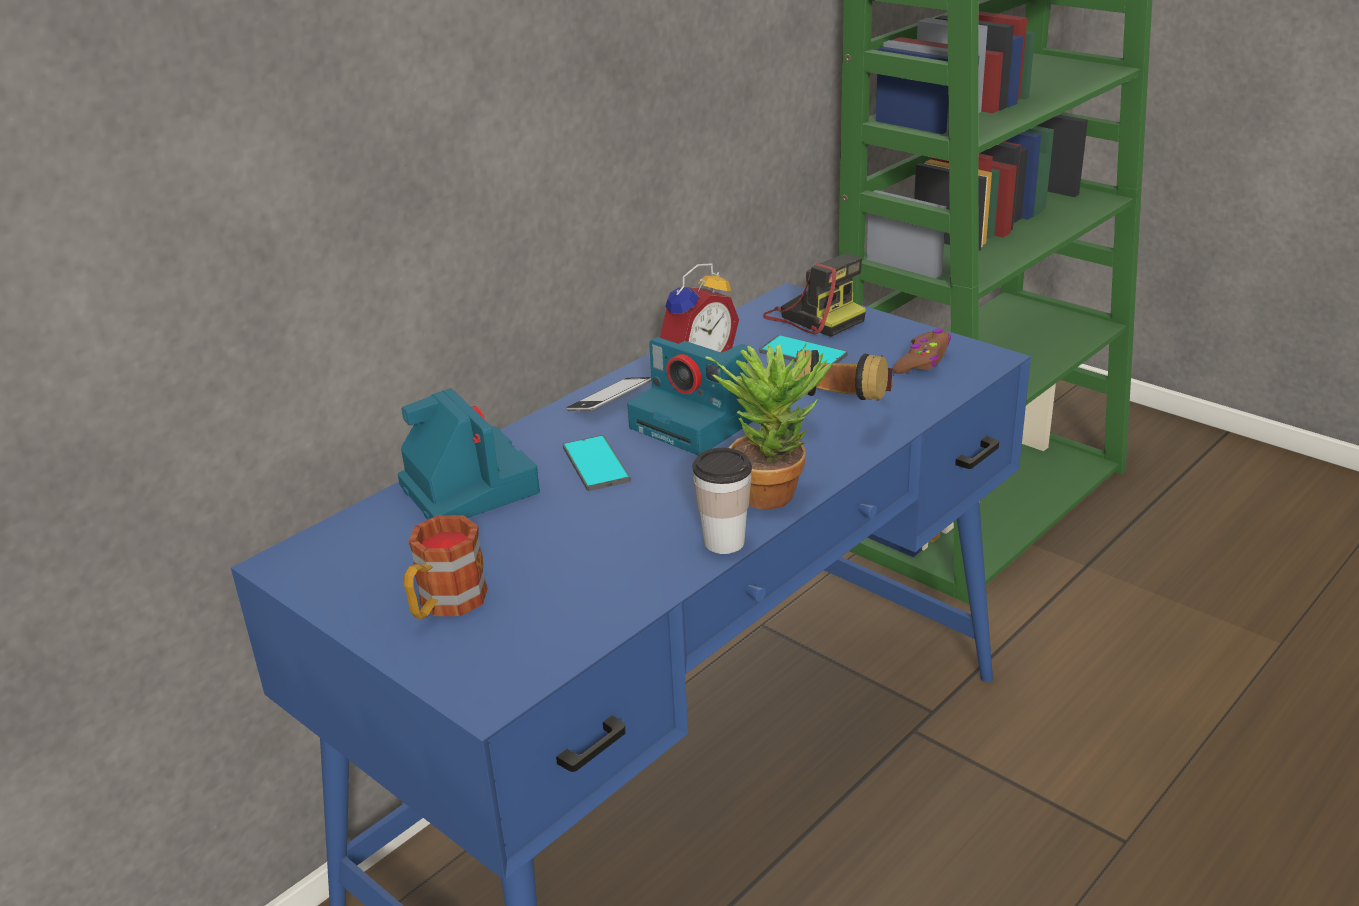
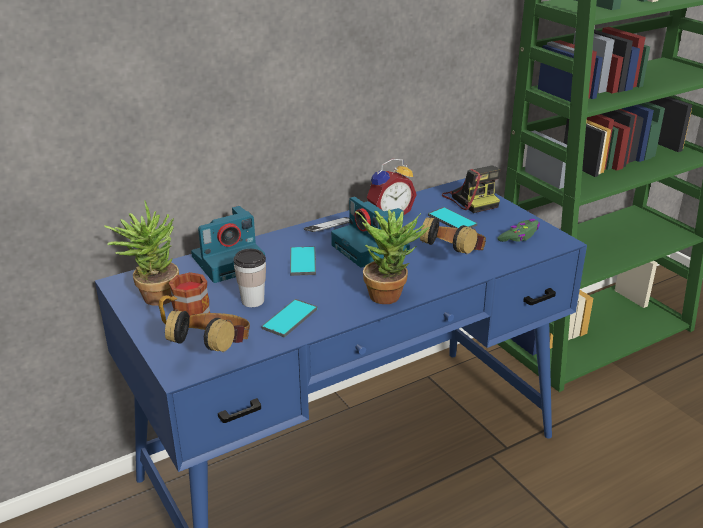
camera: 15 degrees right, 0 degrees up
camera [398,388,540,520] -> camera turned 75 degrees clockwise [191,206,265,283]
cup [693,448,752,554] -> cup moved to [234,249,266,307]
brown game controller [892,328,951,374] -> green game controller [497,219,540,242]
none -> potted plant [105,201,179,306]
none -> headphones [165,309,250,352]
none -> phone [262,299,317,337]

